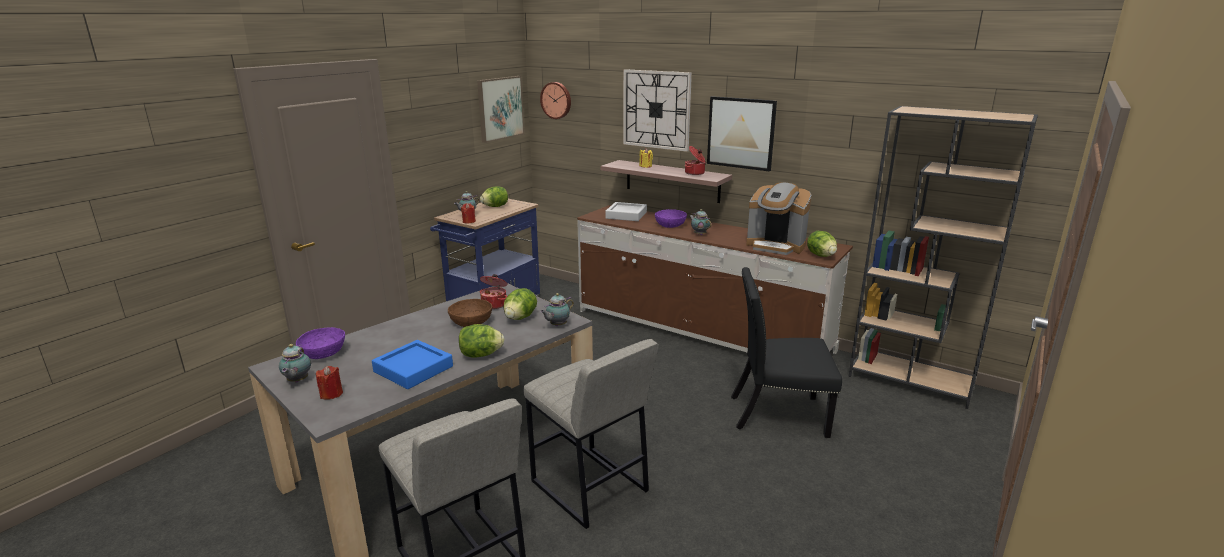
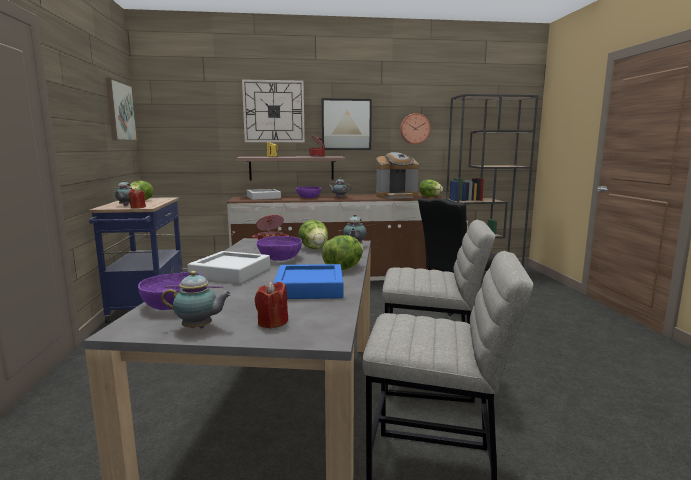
camera: 40 degrees left, 10 degrees down
teapot [279,344,311,383] -> teapot turned 45 degrees counterclockwise [161,271,232,328]
brown bowl [448,299,492,327] -> purple bowl [256,236,302,261]
wall clock [540,82,571,119] -> wall clock moved to [400,113,431,144]
none -> grey tray [187,251,270,284]

